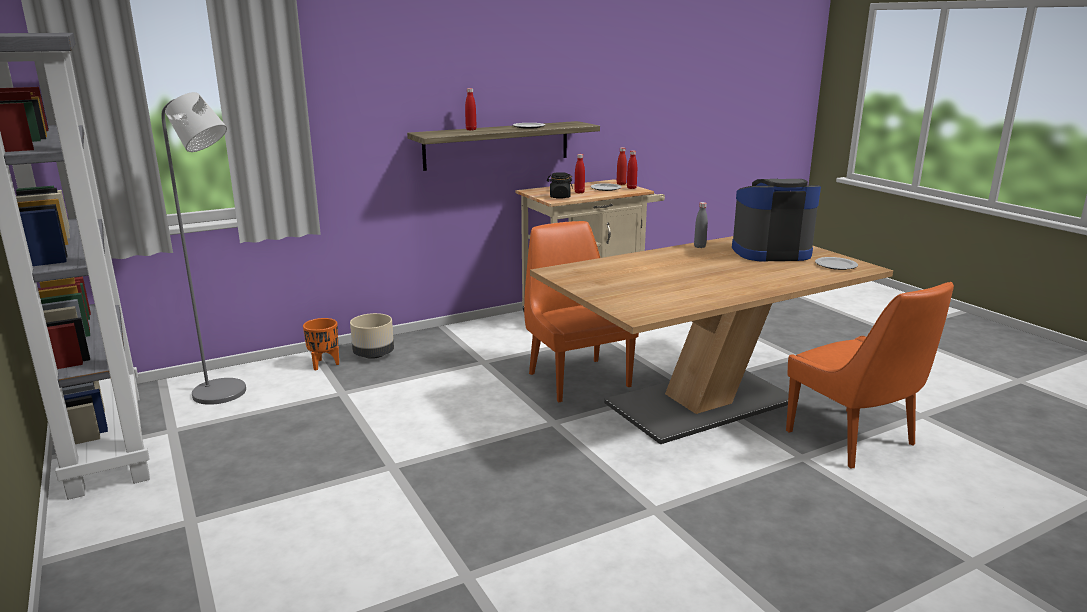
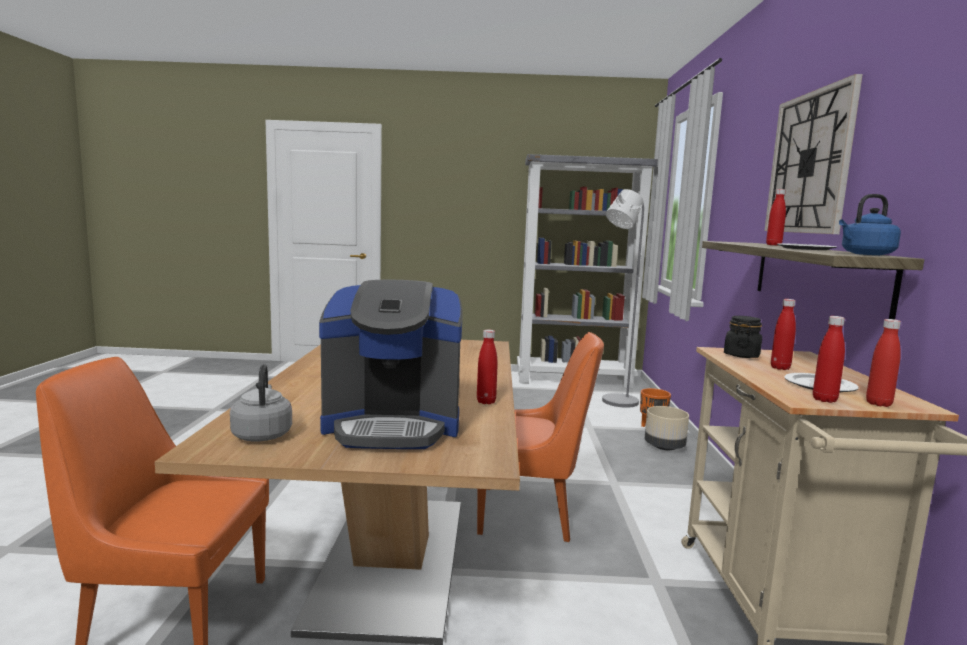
camera: 120 degrees right, 10 degrees down
grey bottle [694,202,708,248] -> red bottle [477,330,498,404]
coffee machine [732,179,821,261] -> coffee machine turned 60 degrees clockwise [319,280,463,449]
plate [815,257,858,270] -> grey kettle [230,364,292,441]
none -> wall clock [764,74,863,234]
none -> blue kettle [839,194,901,255]

